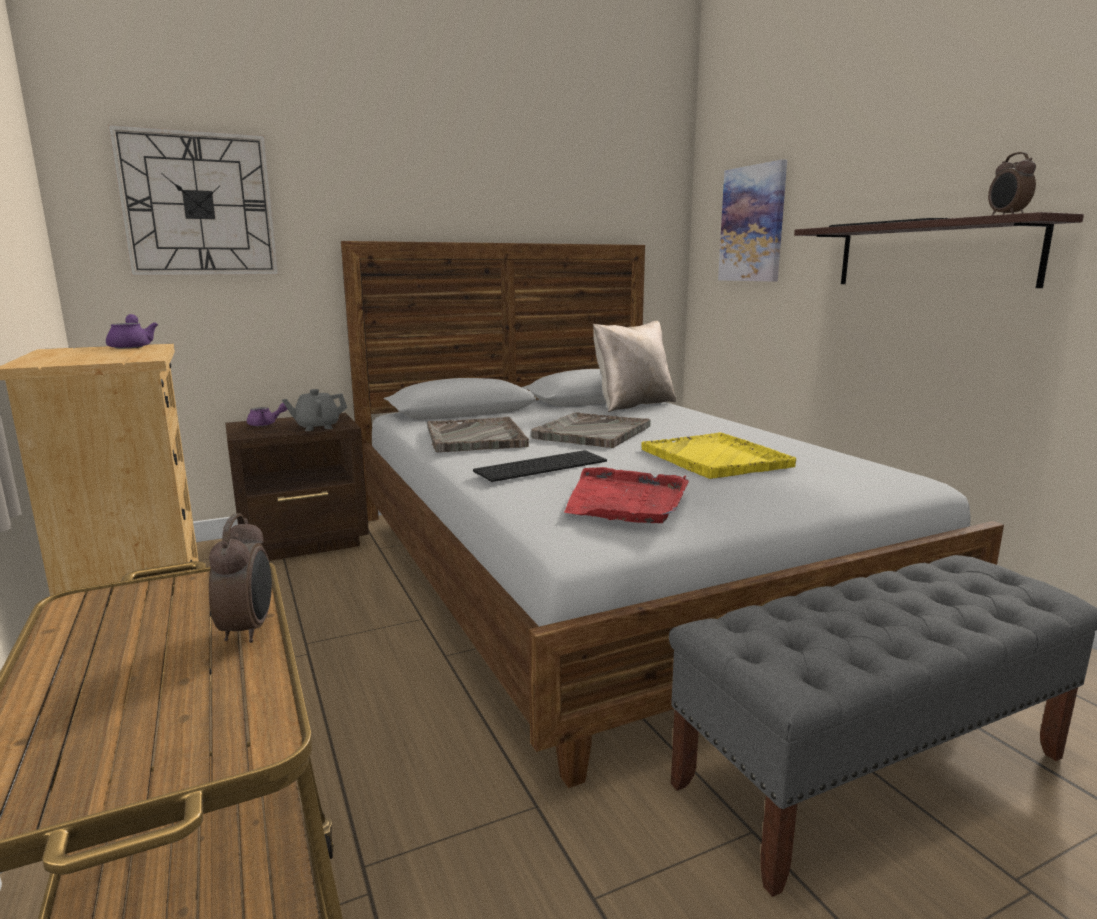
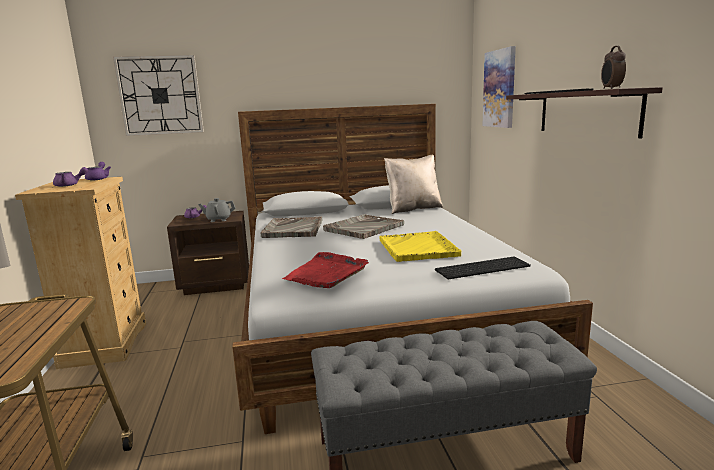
camera: 15 degrees right, 0 degrees up
alarm clock [209,513,272,643] -> none
keyboard [473,450,607,482] -> keyboard moved to [435,257,531,279]
none -> purple teapot [53,167,88,187]

